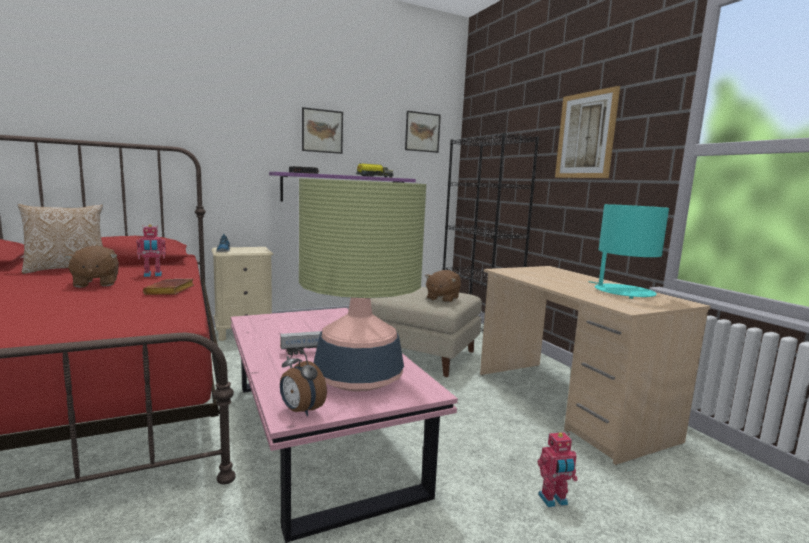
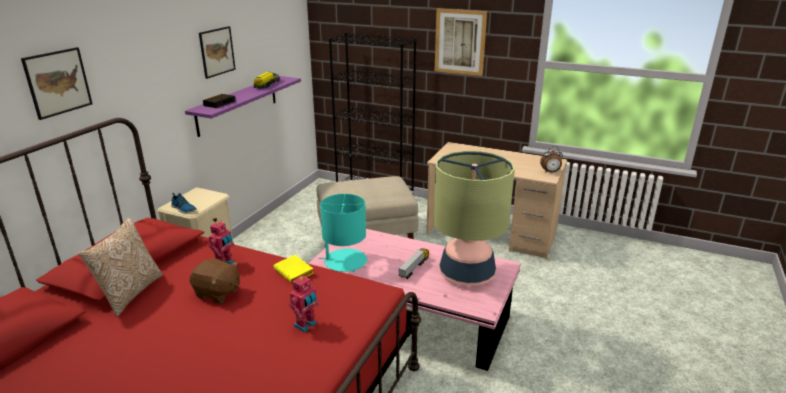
camera: 40 degrees left, 15 degrees up
brown book [143,279,194,295] -> yellow book [273,255,314,284]
alarm clock [280,348,327,417] -> alarm clock moved to [540,146,563,173]
picture [405,111,441,153] -> picture moved to [21,47,93,120]
brown plush toy [425,270,461,303] -> none
toy robot [538,432,577,507] -> toy robot moved to [289,275,319,332]
turquoise table lamp [588,204,669,299] -> turquoise table lamp moved to [318,194,367,272]

